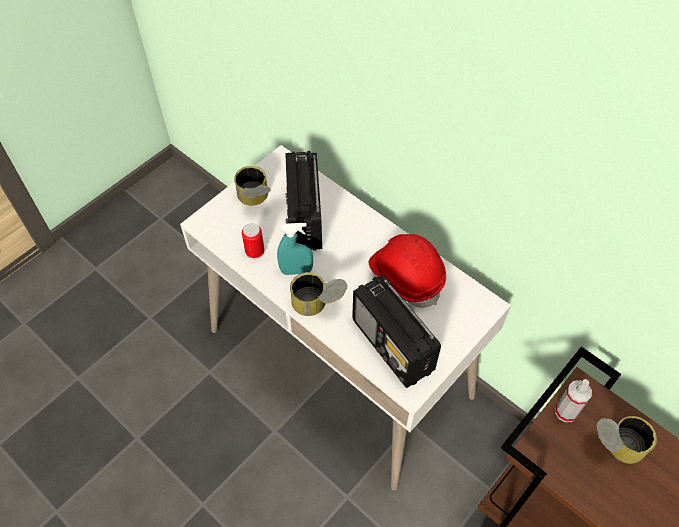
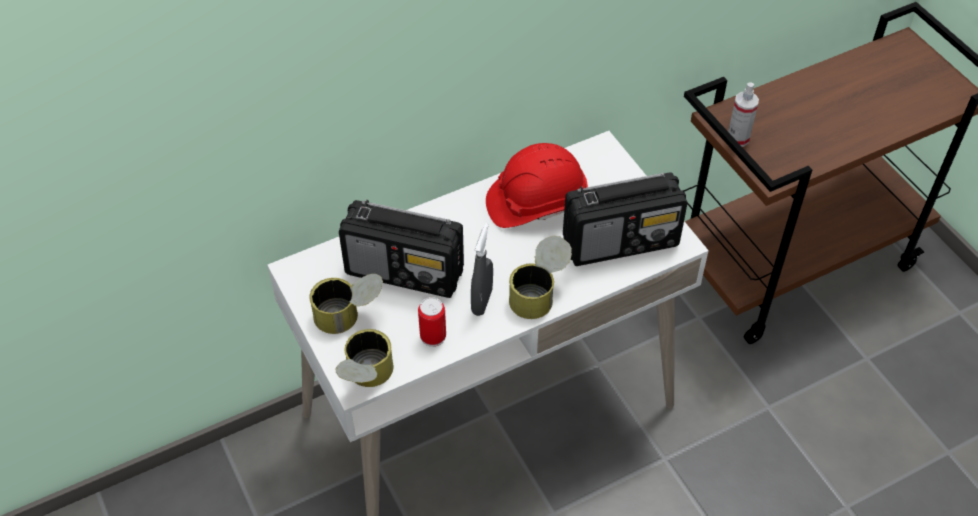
camera: 70 degrees left, 5 degrees down
turquoise spray bottle [277,223,313,275] -> grey spray bottle [471,223,493,316]
can [596,416,657,464] -> can moved to [335,329,394,387]

